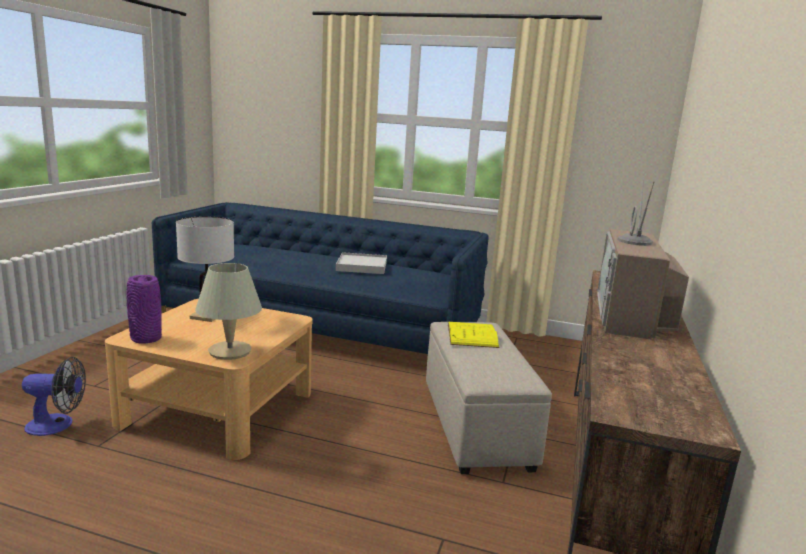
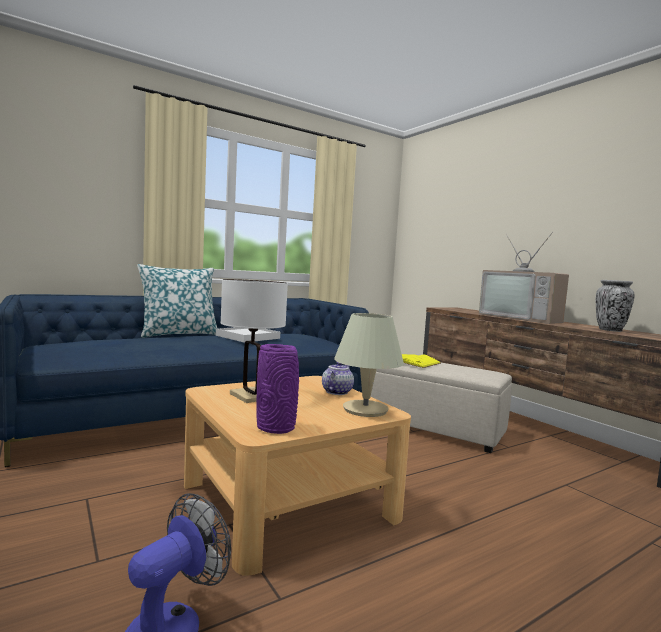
camera: 50 degrees left, 10 degrees down
none -> pillow [137,264,218,338]
none -> teapot [322,362,354,395]
none -> vase [596,280,635,332]

